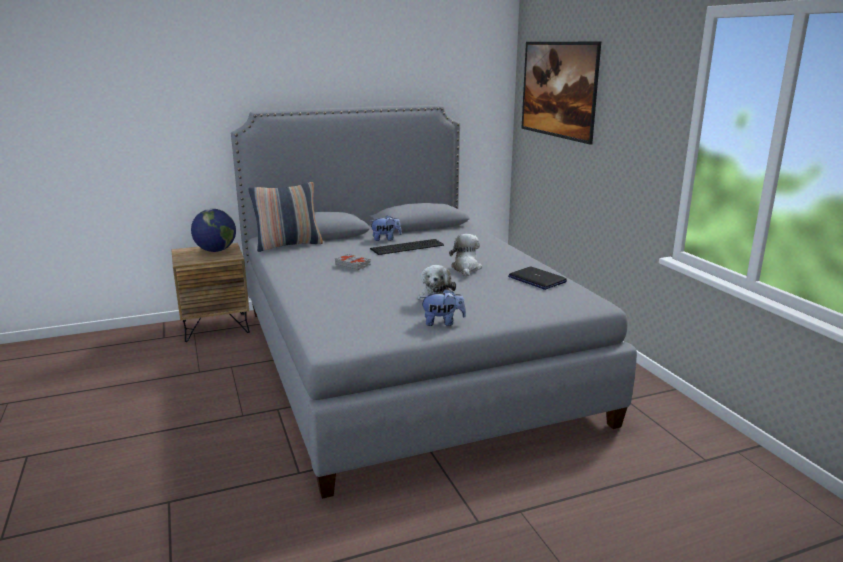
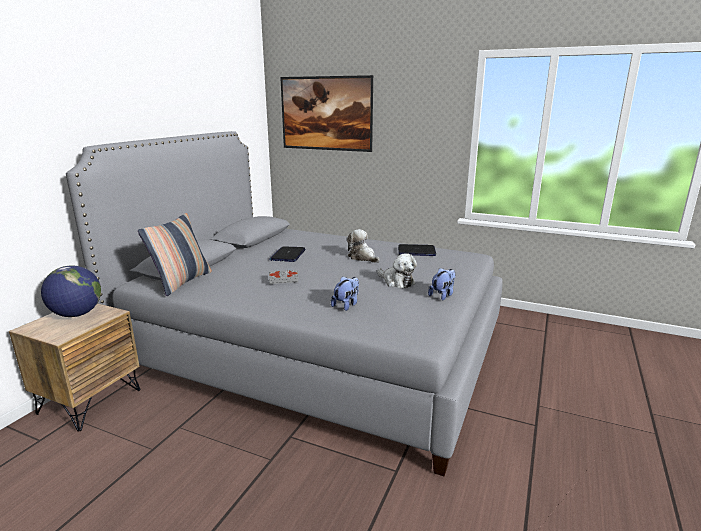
camera: 45 degrees left, 0 degrees up
plush toy [370,215,402,241] -> plush toy moved to [331,276,359,311]
keyboard [370,239,444,255] -> laptop [269,246,306,262]

